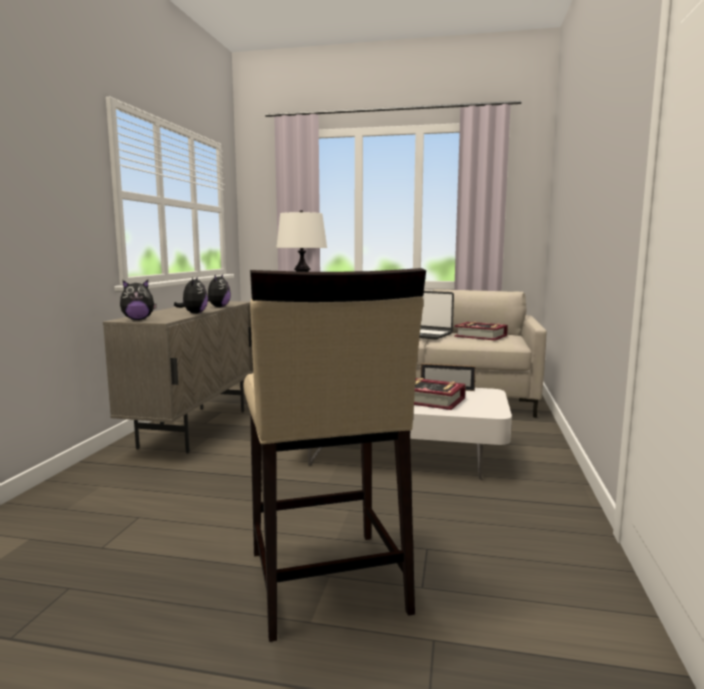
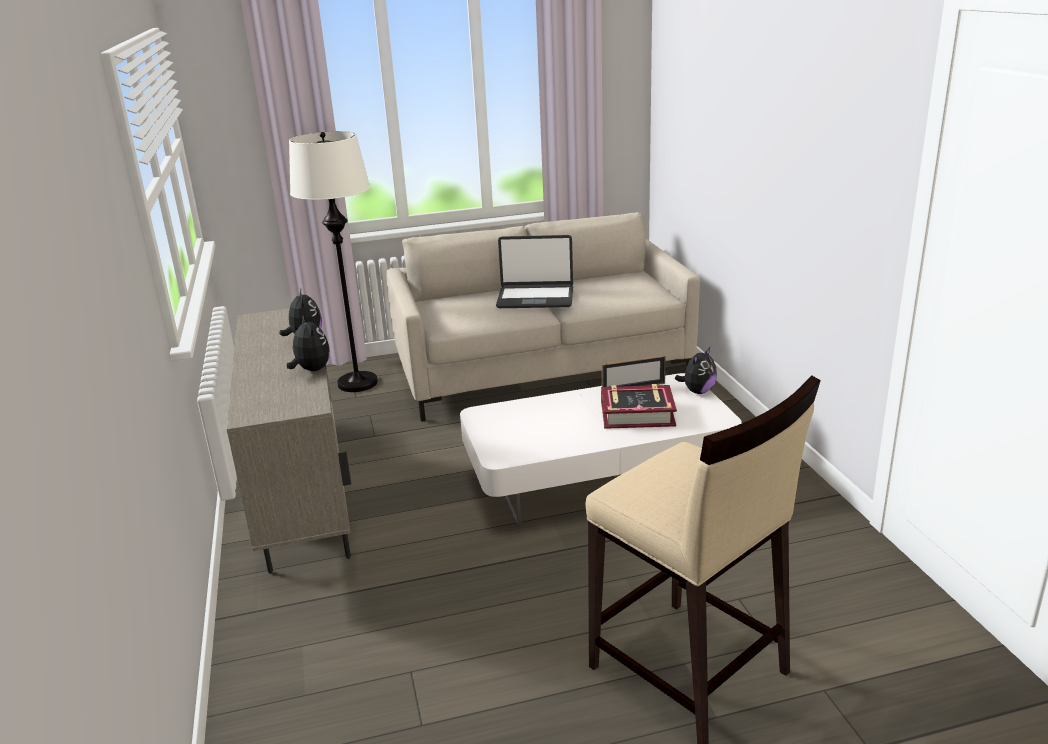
camera: 25 degrees left, 15 degrees up
plush toy [120,280,157,320] -> plush toy moved to [675,347,717,394]
book [454,322,508,341] -> none

